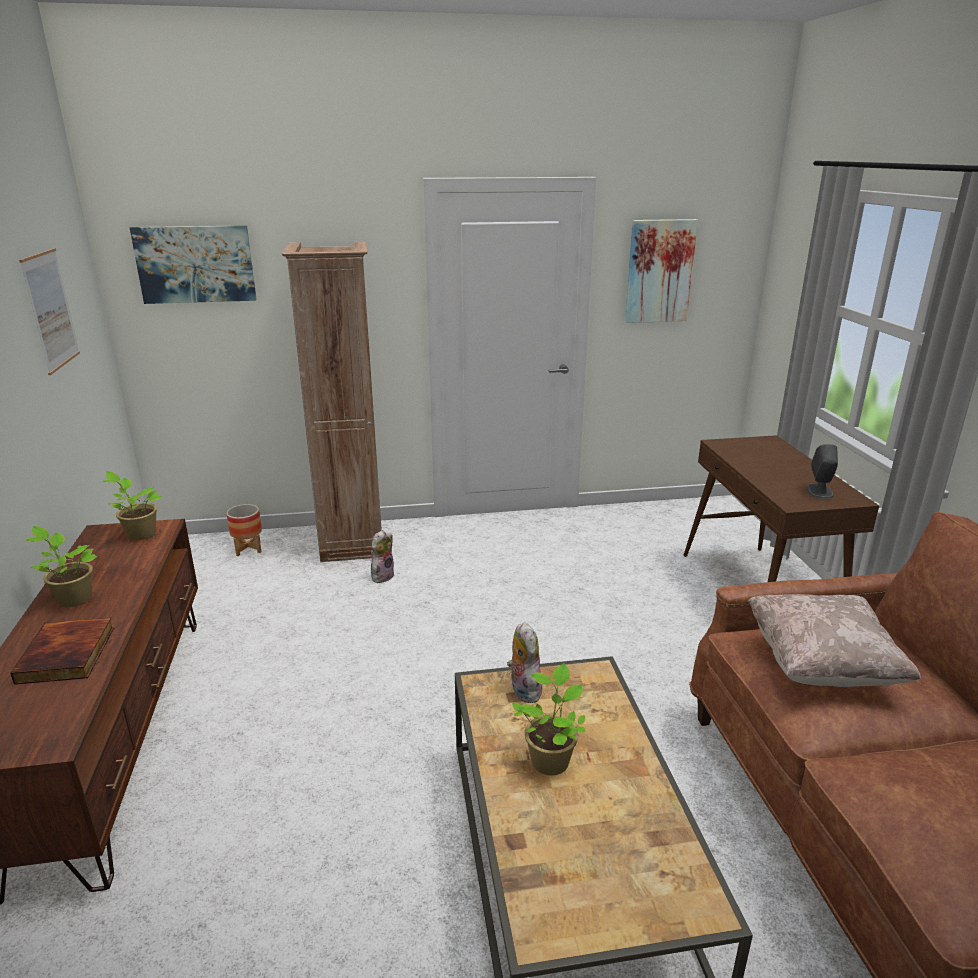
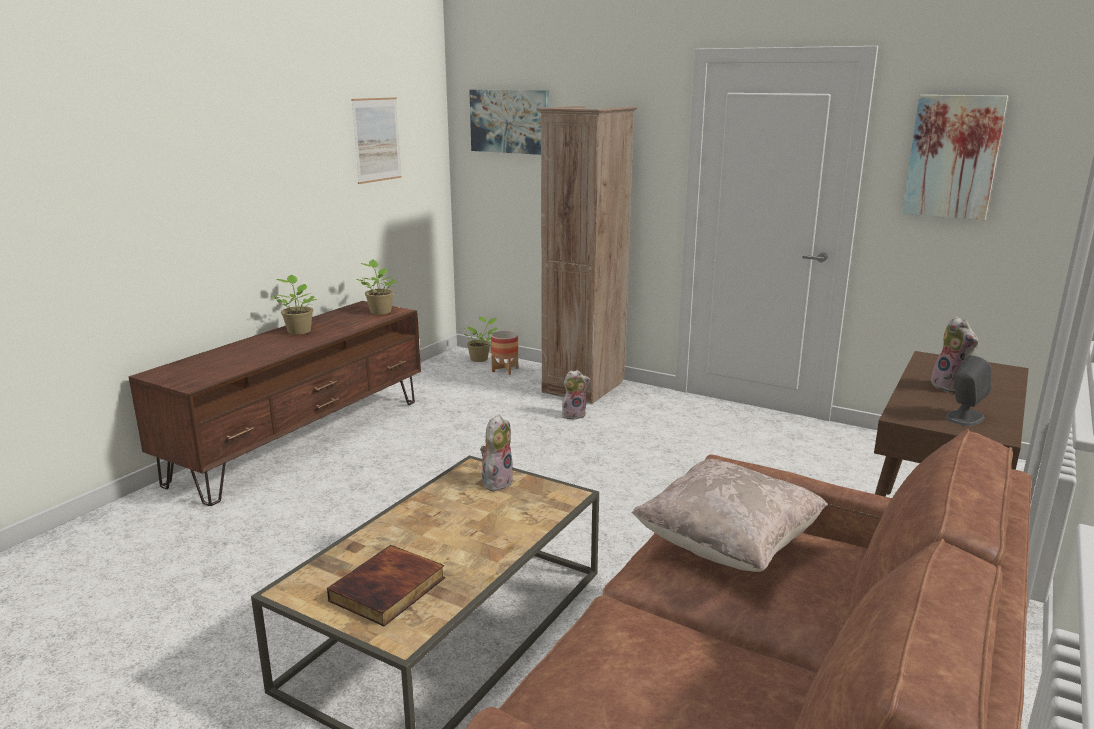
camera: 40 degrees right, 5 degrees down
book [10,618,114,685] -> book moved to [327,545,445,626]
potted plant [512,664,586,775] -> potted plant moved to [464,317,498,362]
none -> plush toy [929,316,978,393]

